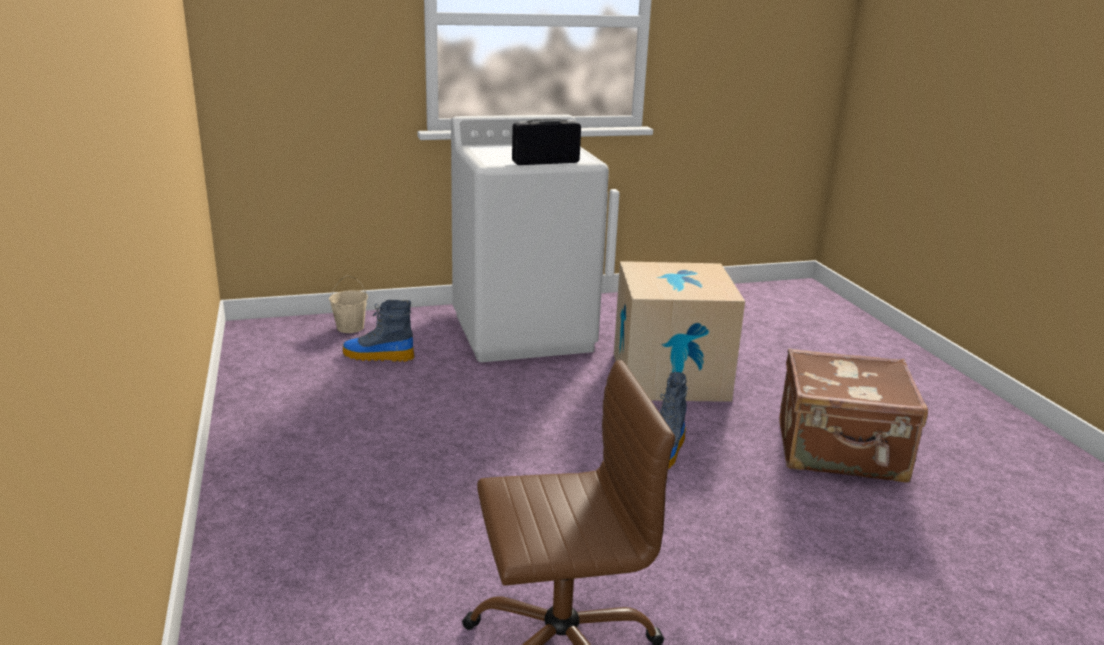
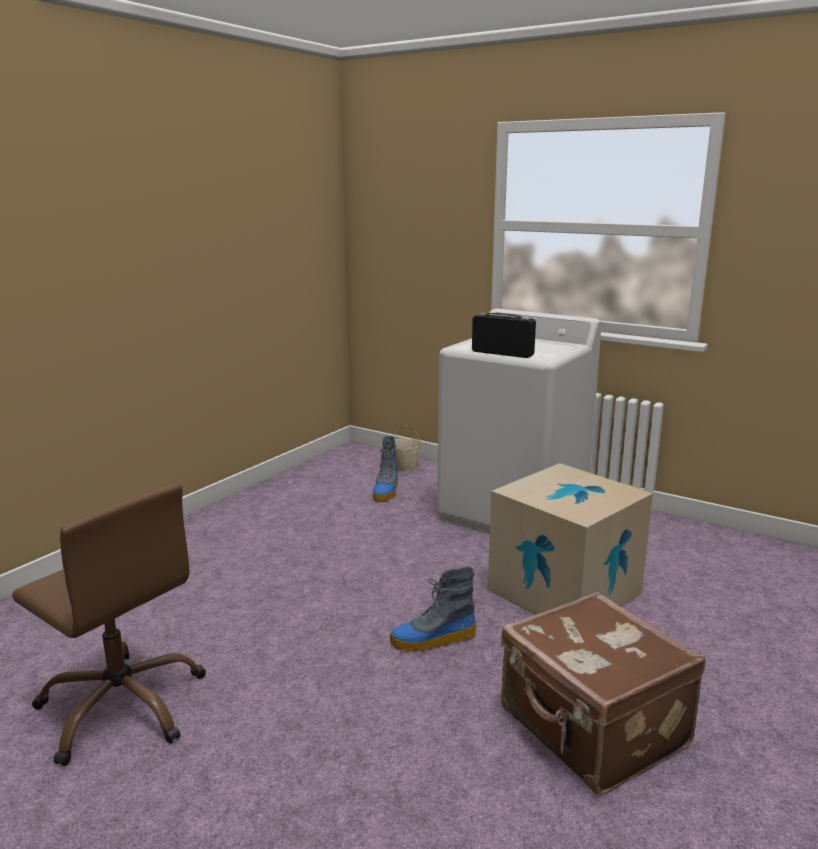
camera: 50 degrees right, 5 degrees down
boot [343,300,414,362] -> boot turned 135 degrees counterclockwise [373,436,398,502]

